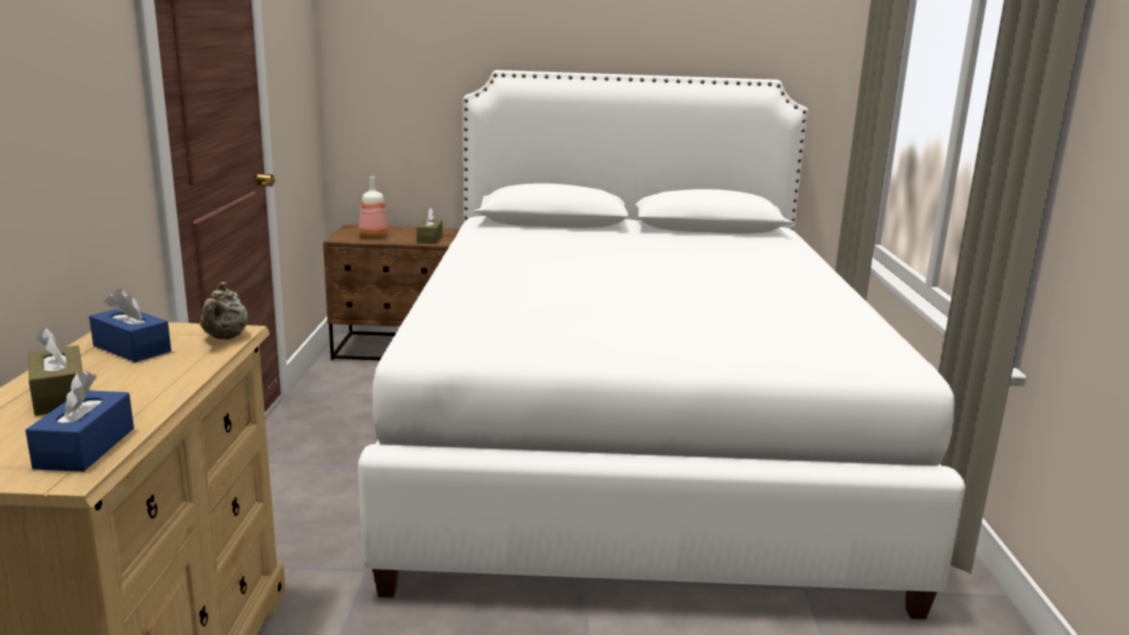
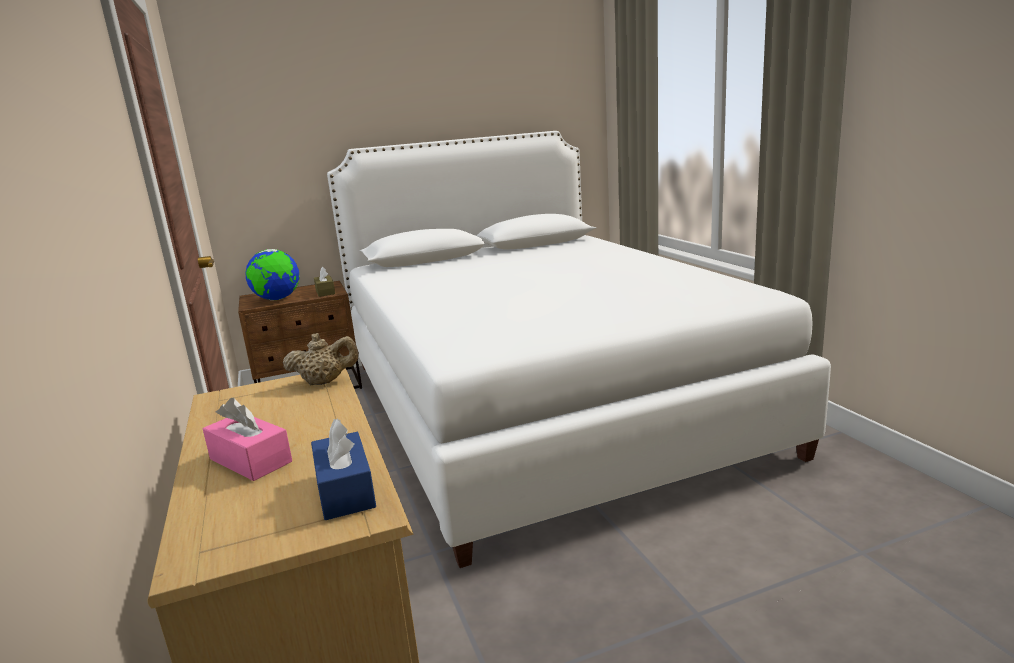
camera: 20 degrees left, 0 degrees up
brown tissue box [29,328,83,416] -> pink tissue box [203,398,292,481]
blue tissue box [89,288,171,362] -> none
beige teapot [200,282,248,339] -> beige teapot turned 75 degrees counterclockwise [283,333,359,385]
bottle [359,177,389,239] -> globe [246,249,300,300]

